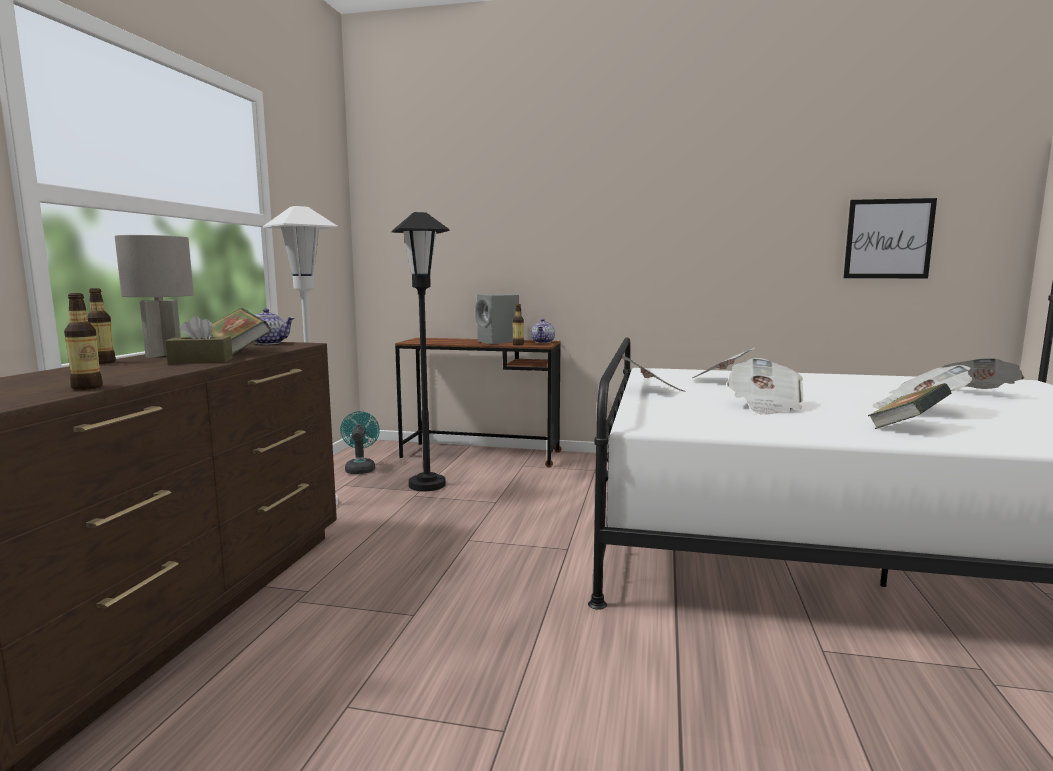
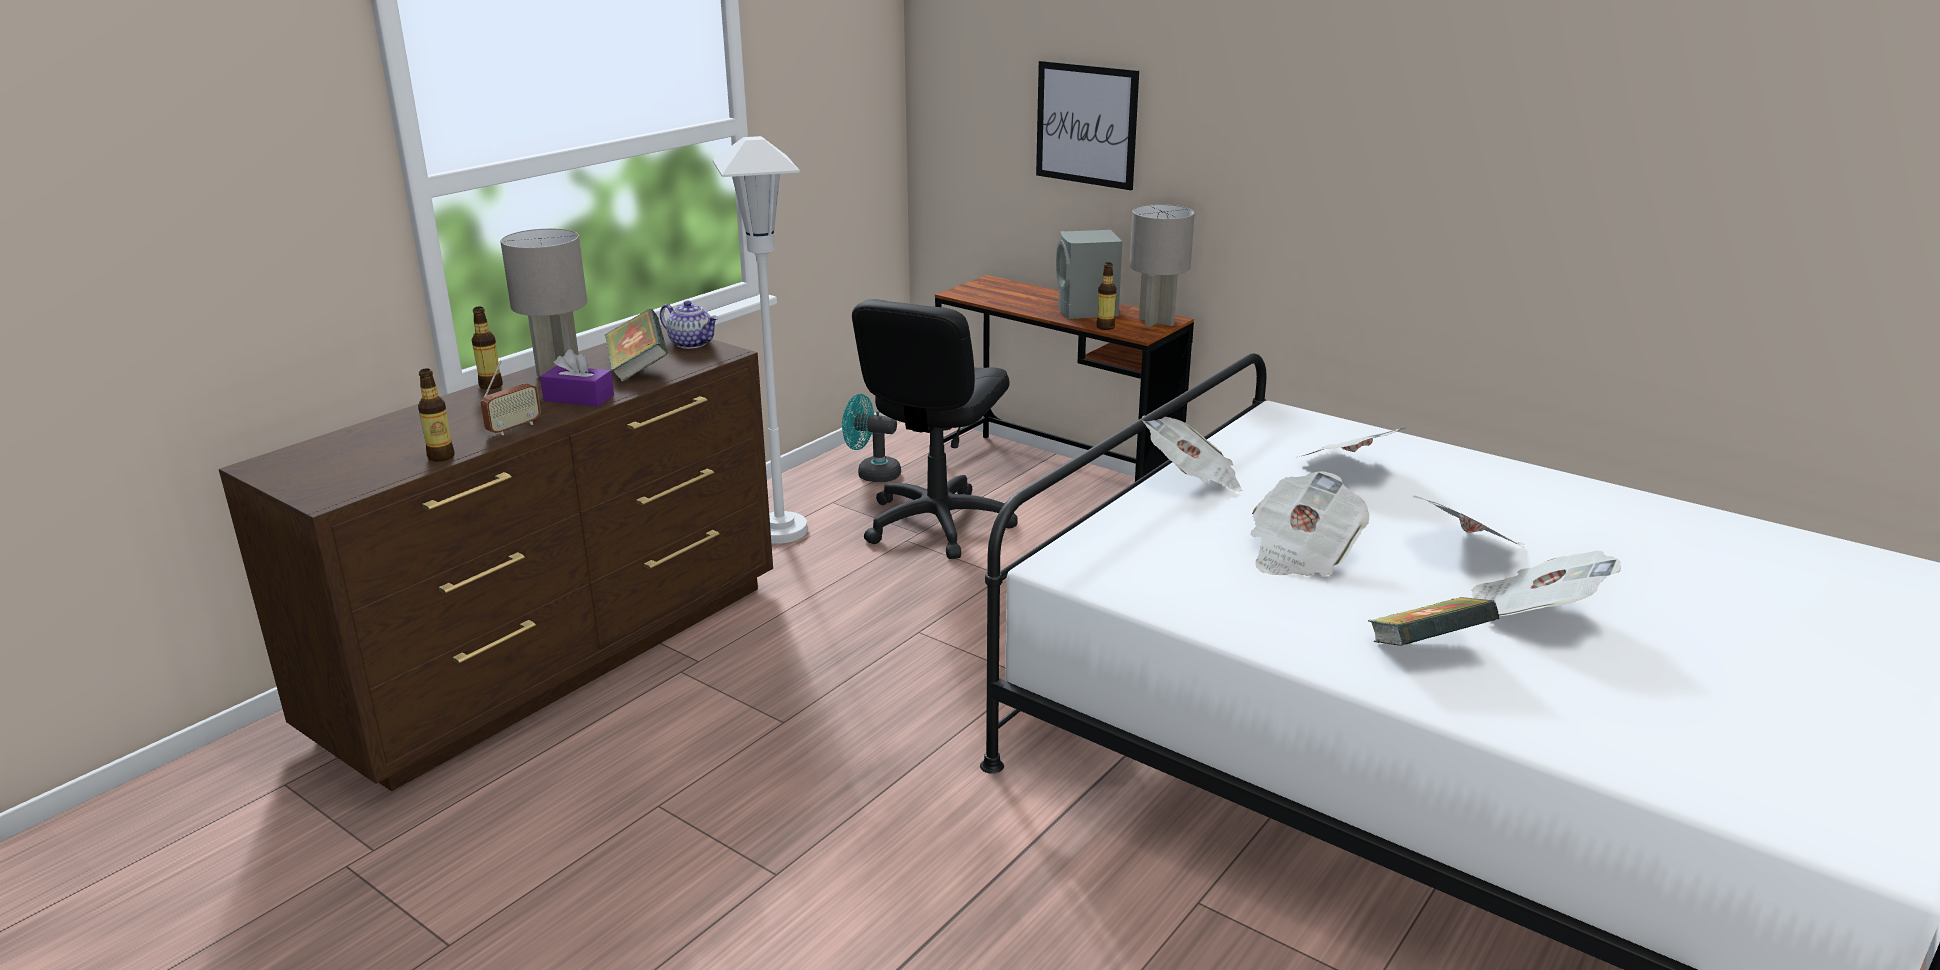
camera: 25 degrees right, 15 degrees up
brown tissue box [165,316,233,364] -> purple tissue box [540,349,614,407]
turquoise fan [340,411,380,474] -> turquoise fan turned 90 degrees counterclockwise [842,394,901,482]
black floor lamp [391,212,449,491] -> black office chair [852,299,1018,559]
teapot [531,319,555,343] -> grey table lamp [1130,204,1195,327]
picture [843,198,937,278] -> picture moved to [1036,61,1139,190]
newspaper [943,358,1024,389] -> newspaper moved to [1413,496,1525,548]
none -> radio [481,360,541,435]

